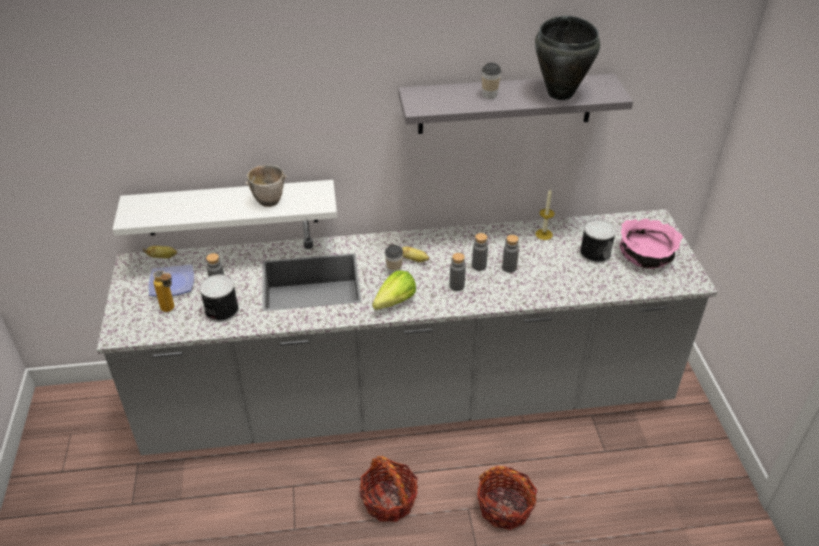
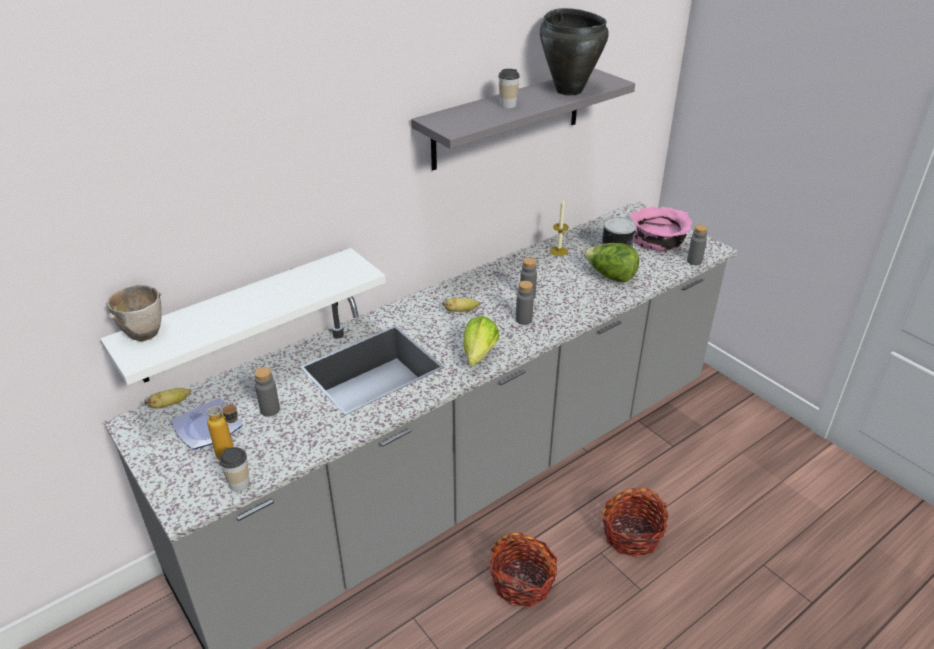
camera: 30 degrees left, 5 degrees down
can [199,274,239,322] -> none
bowl [246,165,287,207] -> bowl moved to [107,285,162,341]
cup [385,244,403,275] -> cup moved to [219,447,250,491]
grey bottle [502,235,519,273] -> grey bottle moved to [687,225,708,265]
none -> lettuce [584,243,639,282]

